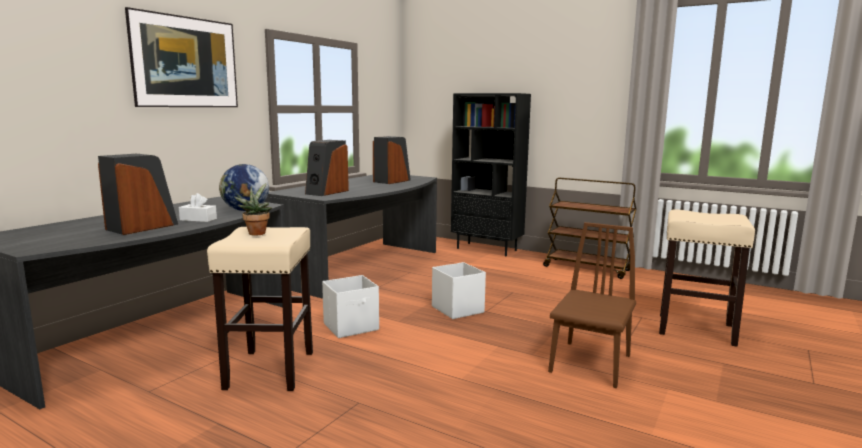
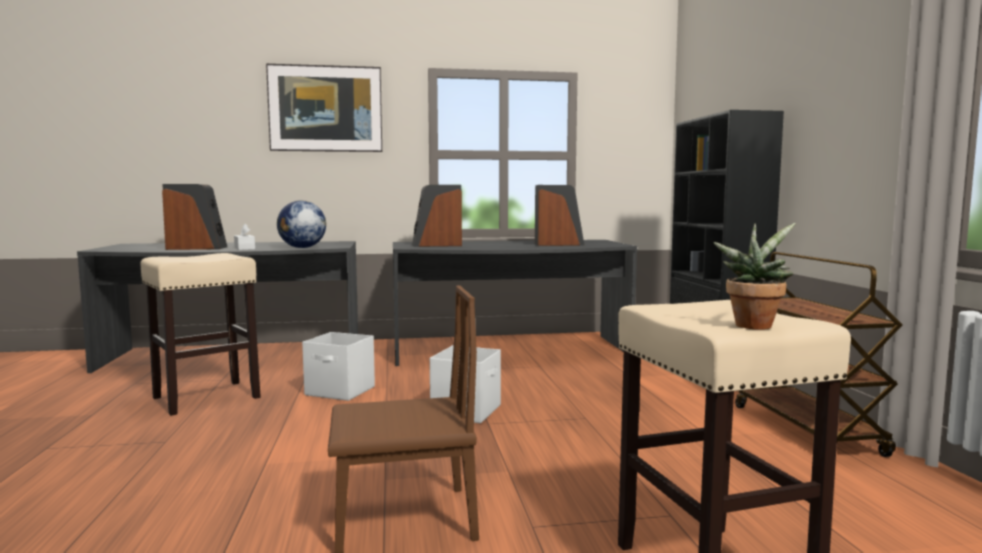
camera: 50 degrees right, 5 degrees down
potted plant [234,183,272,236] -> potted plant moved to [713,223,796,330]

